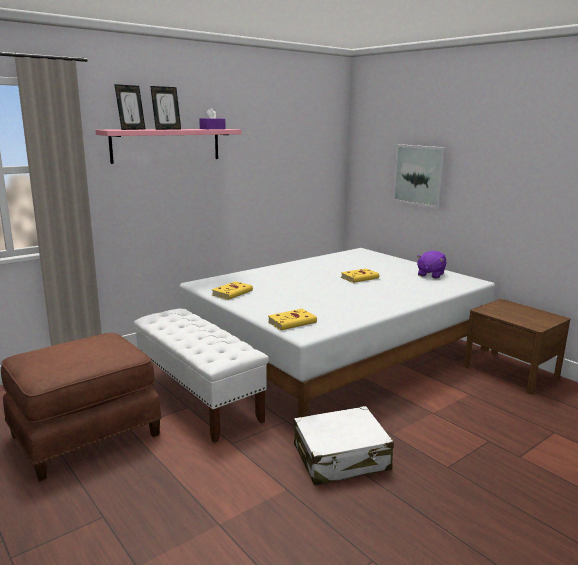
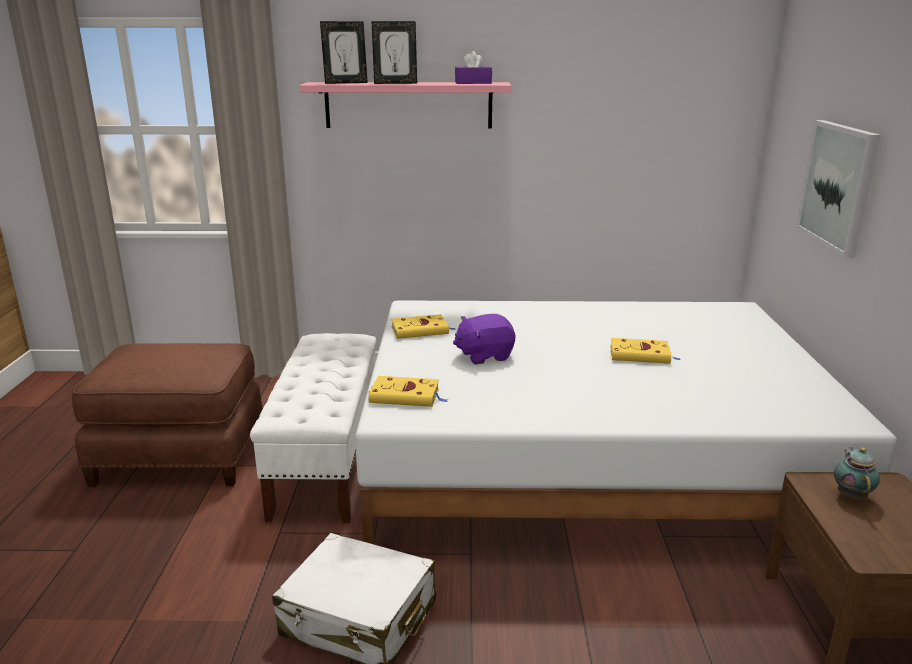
camera: 40 degrees right, 5 degrees up
purple plush toy [416,251,447,279] -> purple plush toy moved to [453,314,515,364]
none -> teapot [834,447,880,500]

